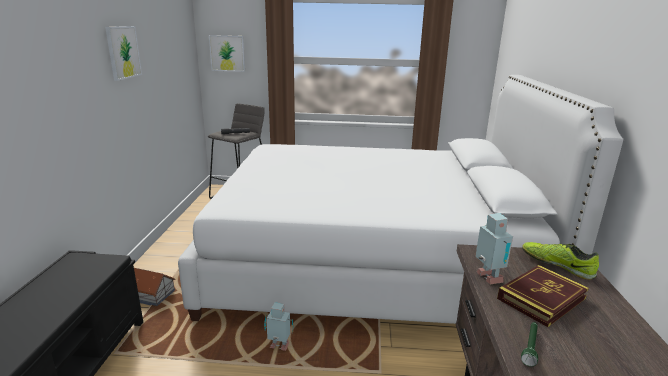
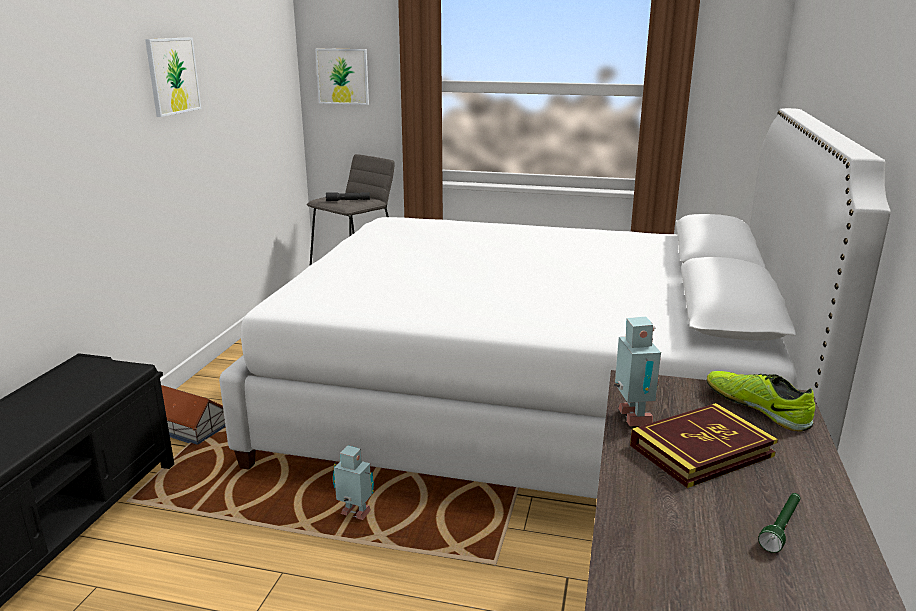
camera: 10 degrees right, 0 degrees up
green flashlight [521,322,538,367] -> green flashlight moved to [758,493,800,553]

